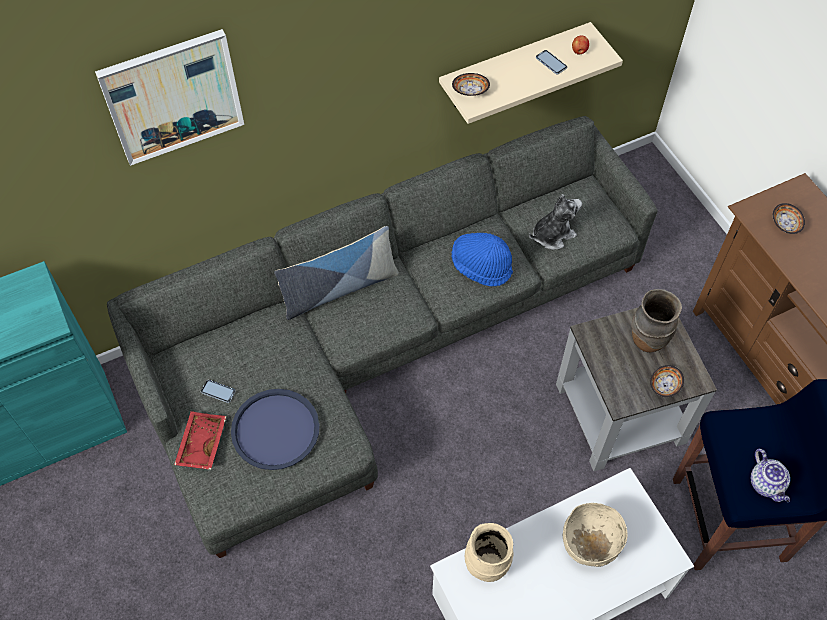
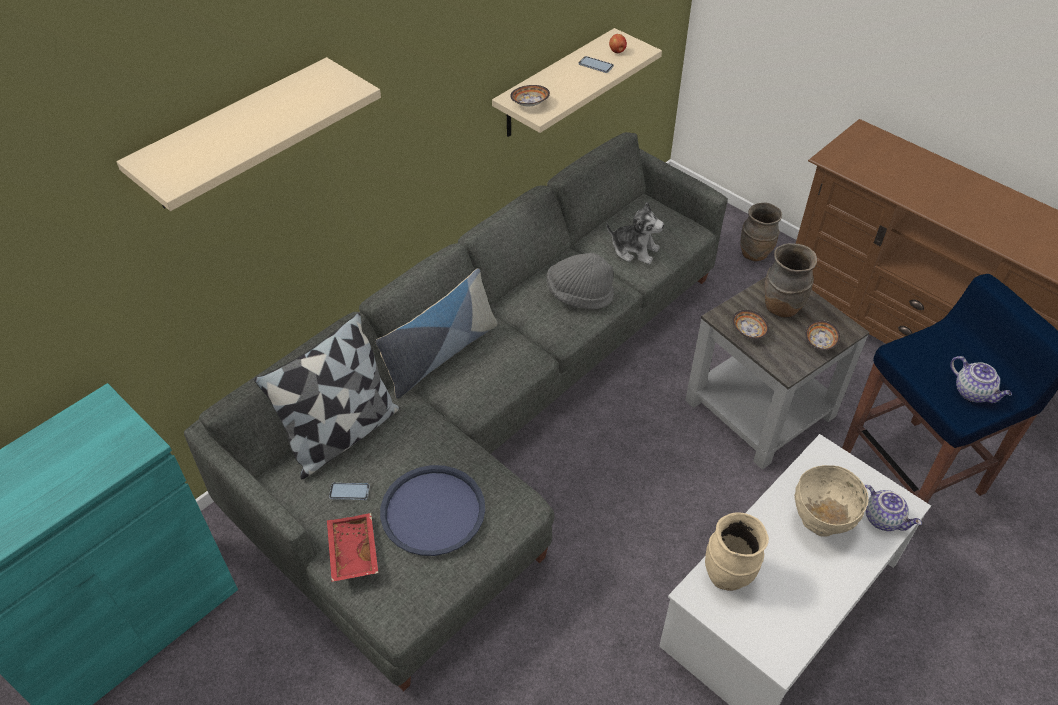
camera: 20 degrees left, 10 degrees down
picture [95,29,244,166] -> beige shelf [117,57,381,211]
blue hat [451,233,513,286] -> grey hat [547,253,614,309]
plush toy [529,194,582,250] -> plush toy turned 75 degrees clockwise [606,202,664,264]
bowl [773,203,805,234] -> bowl moved to [733,310,769,339]
none -> pillow [254,313,400,479]
none -> brown vase [740,203,782,261]
none -> teapot [864,485,922,531]

